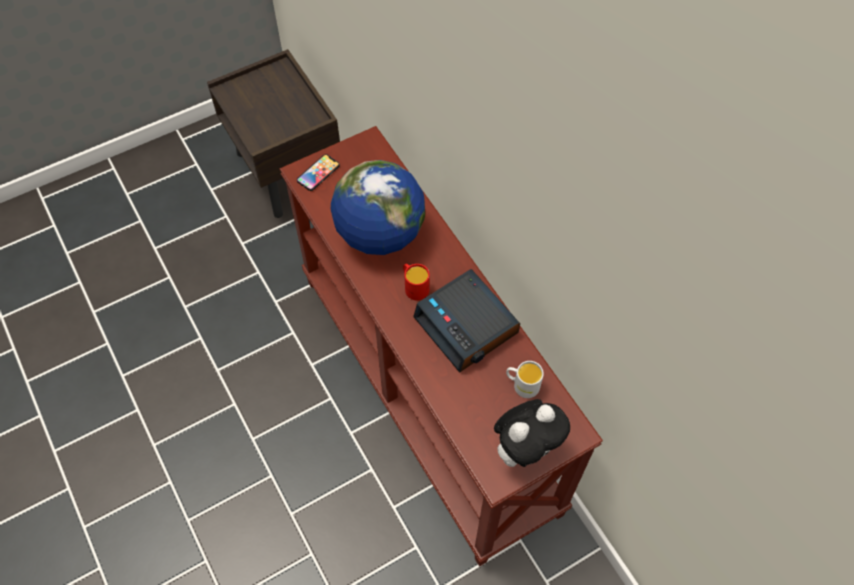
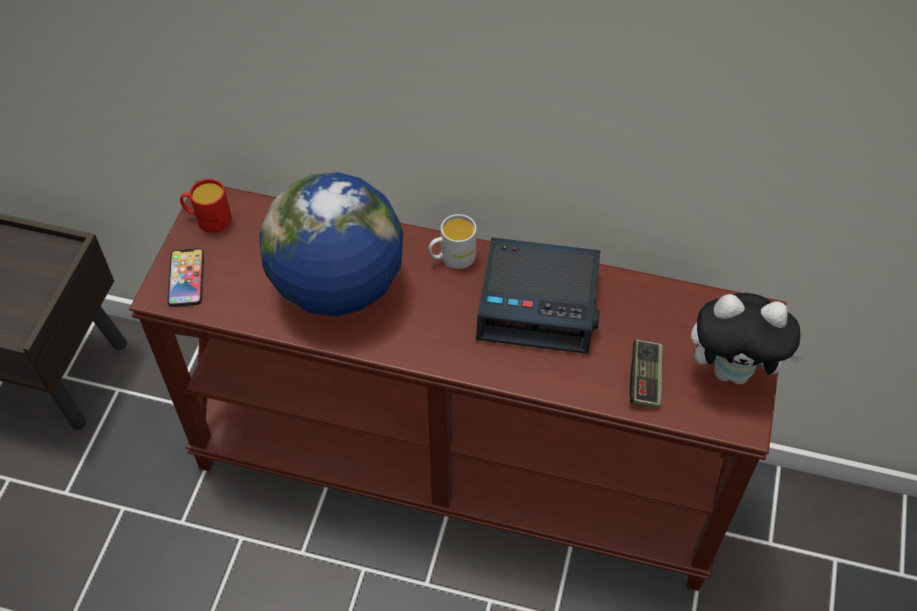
camera: 45 degrees left, 5 degrees down
red mug [403,264,430,301] -> red mug moved to [180,179,232,233]
plush toy [494,399,570,467] -> plush toy turned 90 degrees clockwise [691,293,804,385]
white mug [506,361,544,398] -> white mug moved to [429,214,477,269]
none -> game controller [630,339,663,408]

